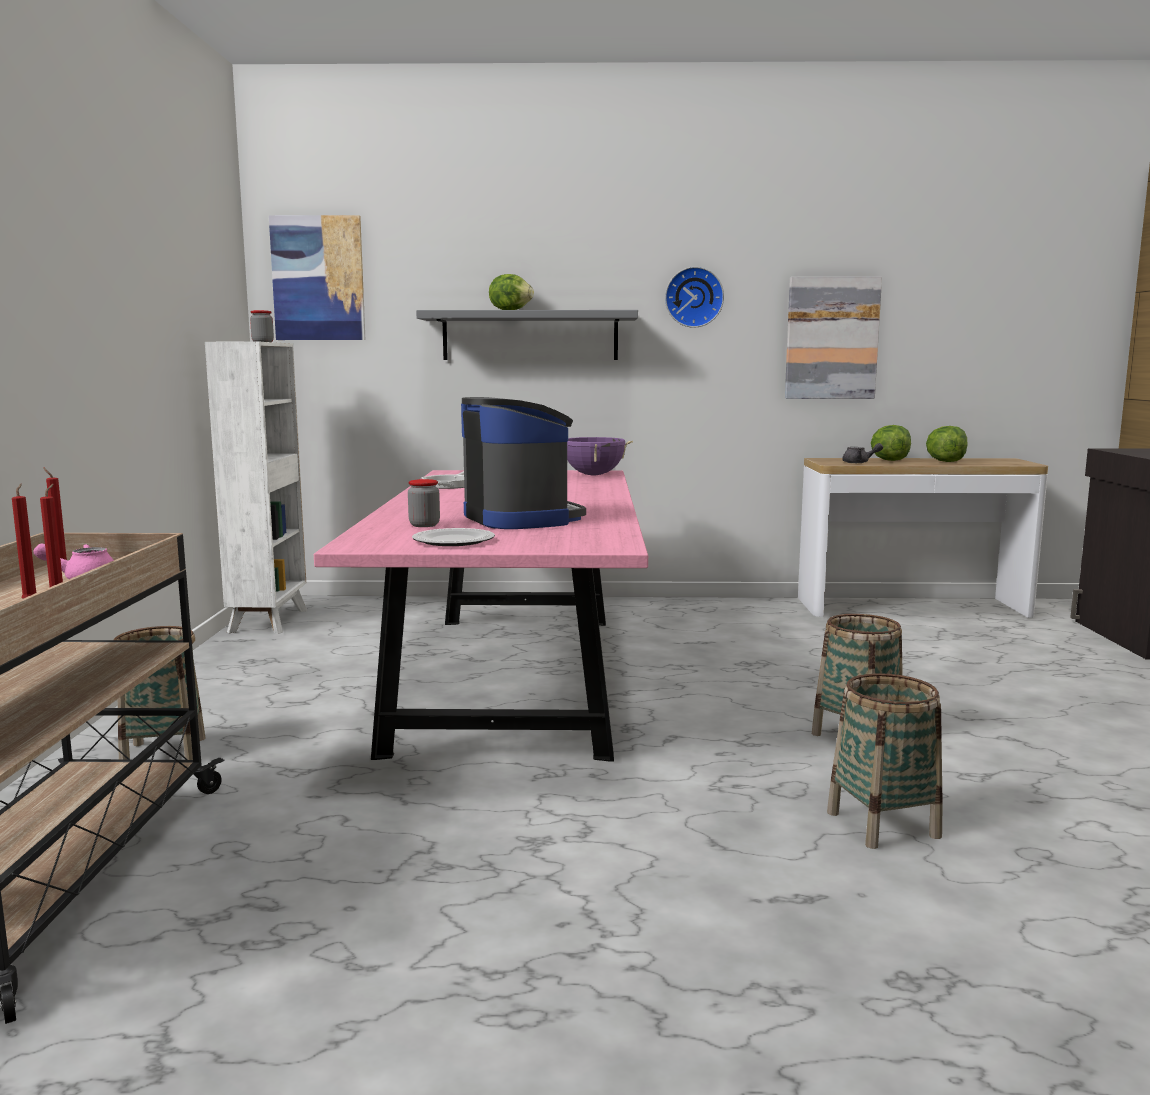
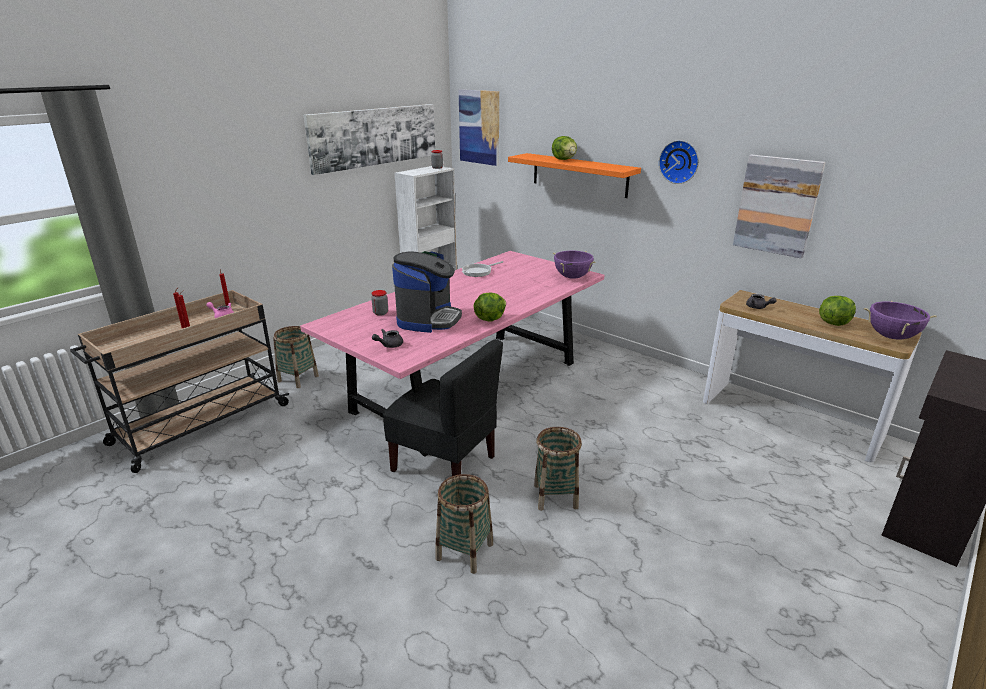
camera: 40 degrees right, 15 degrees up
plate [412,528,495,546] -> none
grey shelf [416,310,638,360] -> orange shelf [508,153,641,198]
lettuce [871,425,911,461] -> lettuce moved to [473,292,506,322]
none -> picture [304,104,435,175]
none -> grey teapot [372,329,403,348]
none -> black chair [383,339,503,476]
none -> purple cooking pot [864,301,937,340]

